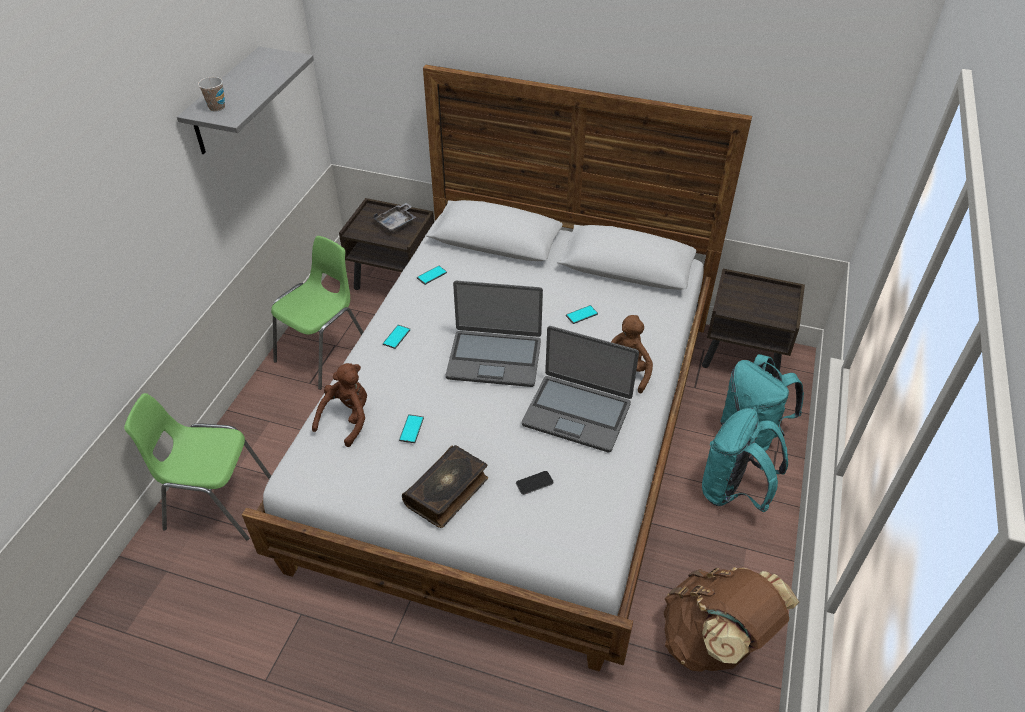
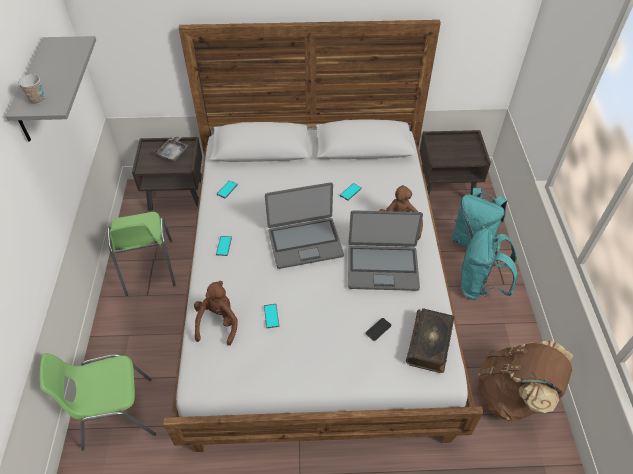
camera: 20 degrees left, 5 degrees up
green chair [271,236,363,390] -> green chair turned 150 degrees clockwise [108,212,176,296]
book [402,445,488,528] -> book moved to [406,308,454,373]

